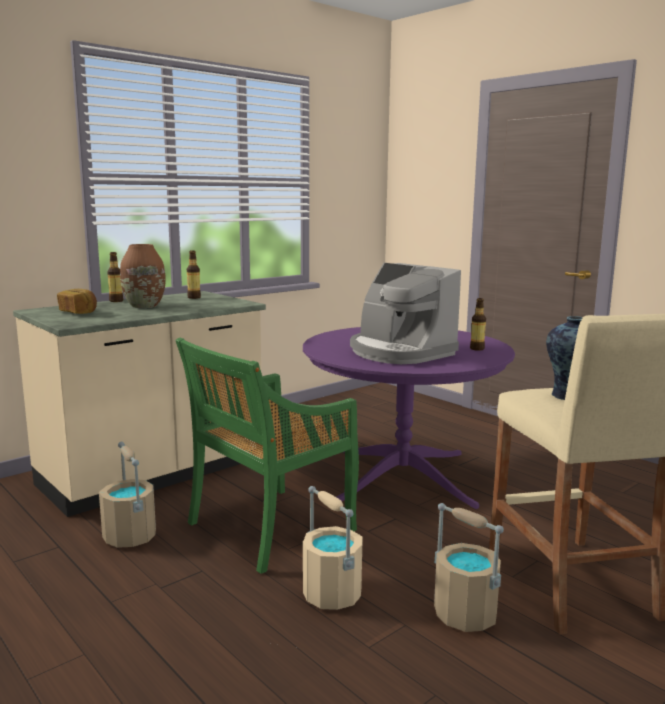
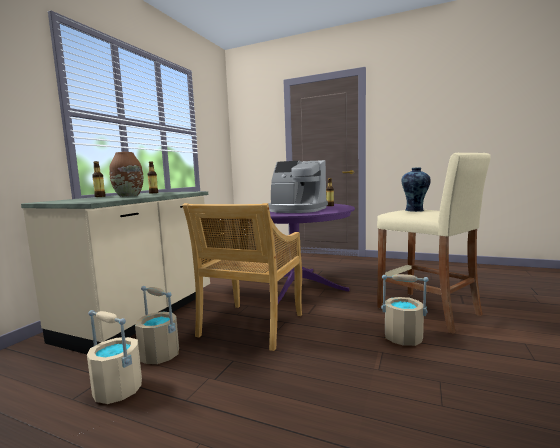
camera: 25 degrees left, 5 degrees down
bread [57,289,97,314] -> none
green chair [175,338,359,574] -> beige chair [182,203,302,351]
beige bucket [303,486,363,610] -> beige bucket moved to [87,310,142,404]

